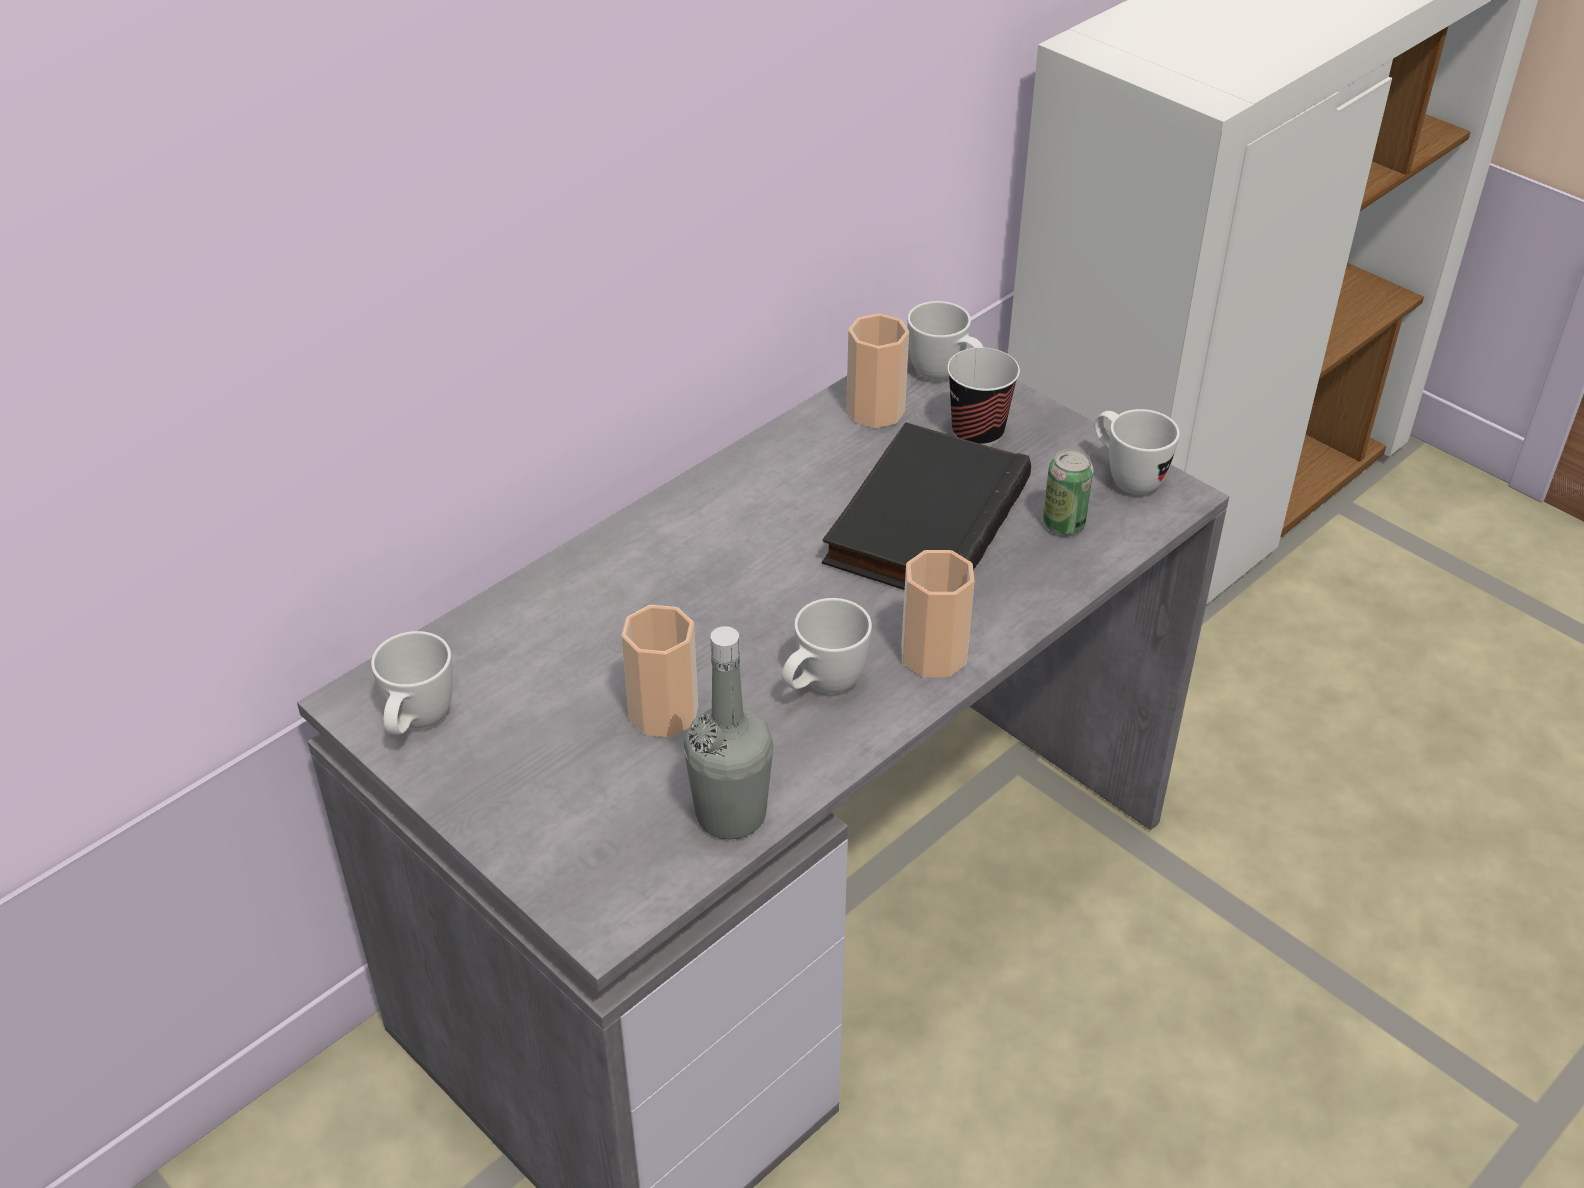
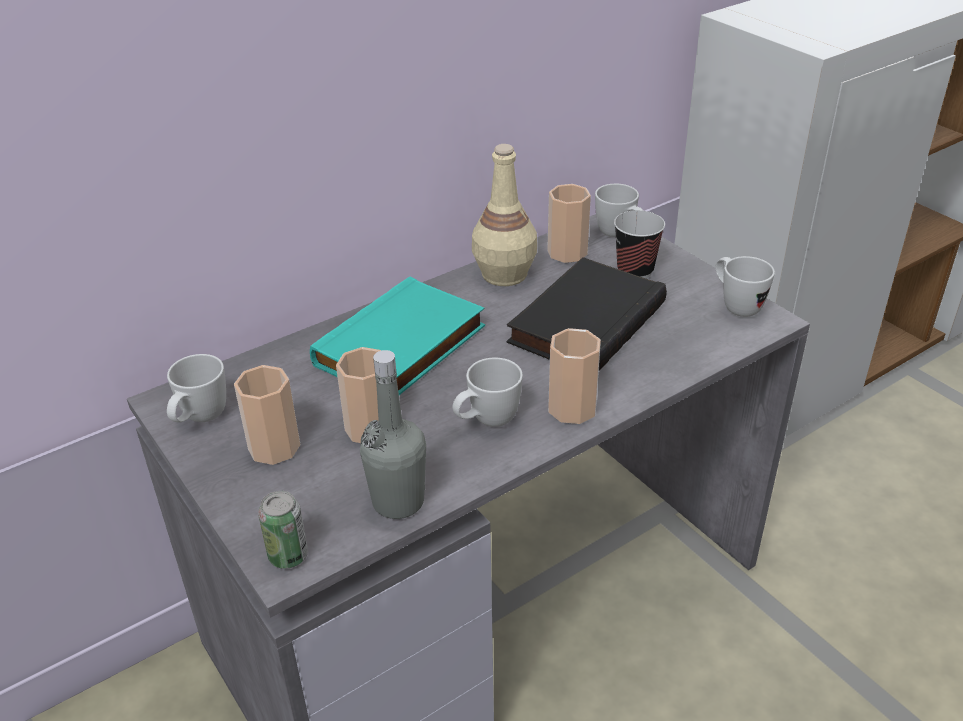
camera: 10 degrees right, 5 degrees down
can [1043,448,1094,535] -> can moved to [258,491,308,569]
none -> cup [234,365,300,465]
none -> turquoise book [310,277,485,395]
none -> beige bottle [472,144,537,286]

